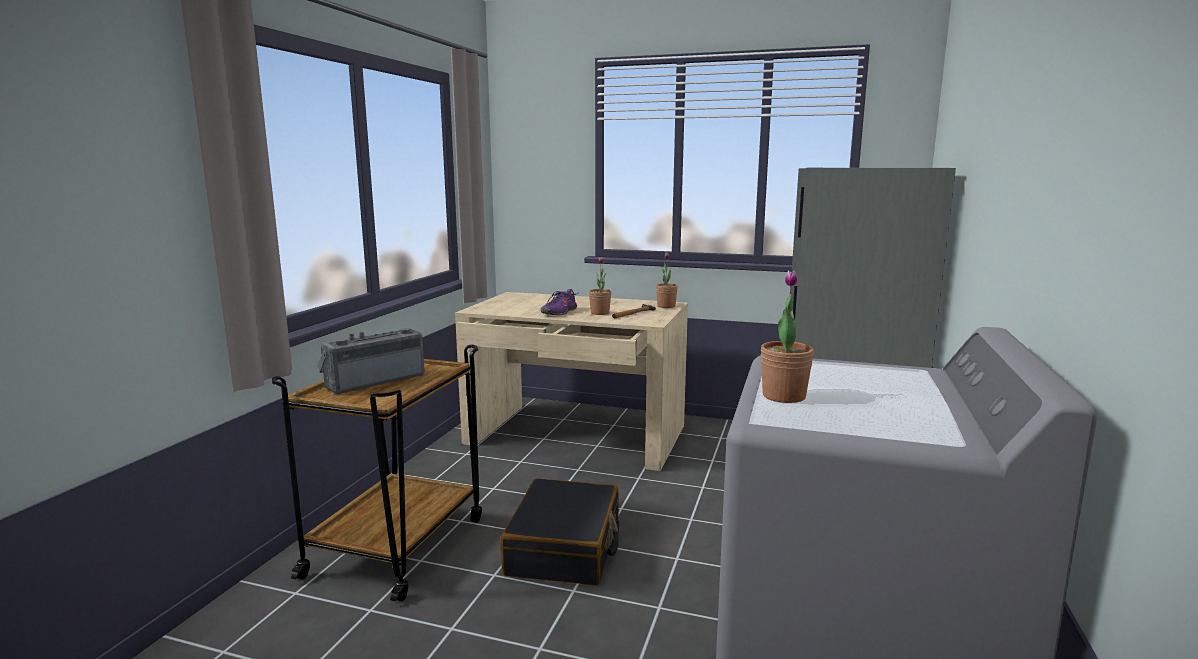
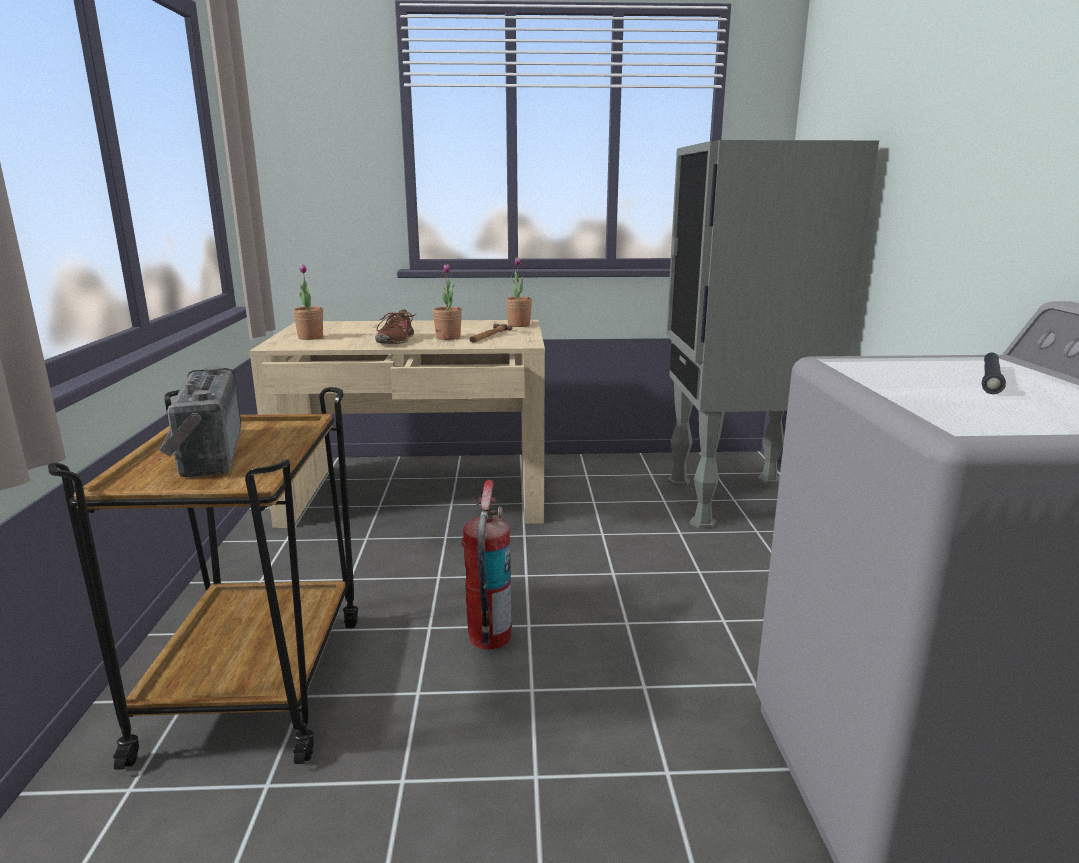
camera: 20 degrees left, 5 degrees up
radio [317,328,425,394] -> radio turned 45 degrees counterclockwise [160,366,242,477]
black suitcase [500,478,619,586] -> fire extinguisher [462,480,512,649]
purple shoe [540,289,578,315] -> brown shoe [375,309,417,344]
potted plant [761,270,814,403] -> potted plant moved to [293,264,323,340]
none -> black flashlight [982,353,1006,394]

